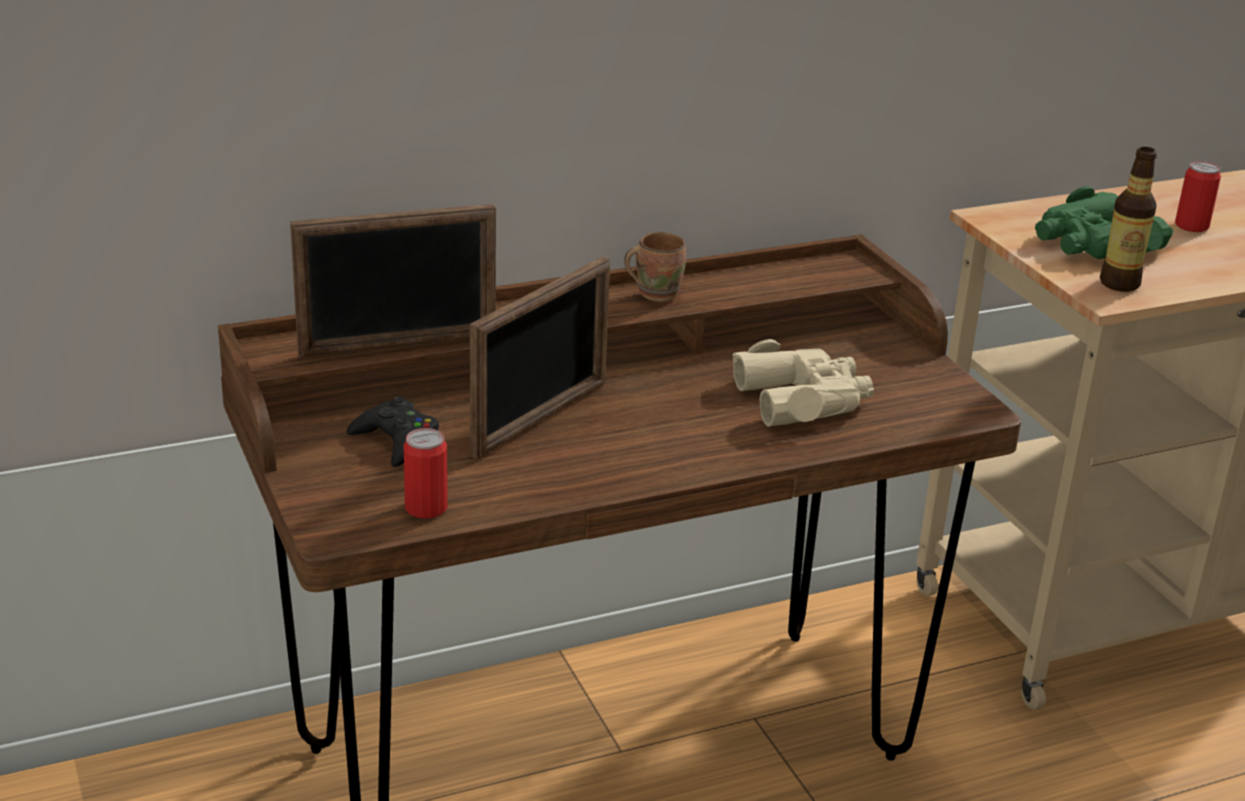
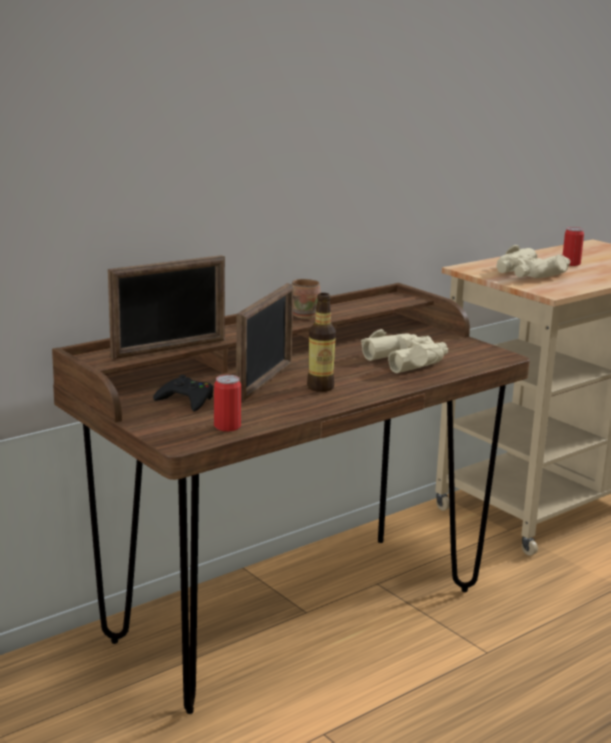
camera: 15 degrees left, 10 degrees down
green binoculars [1035,186,1173,259] -> beige binoculars [496,245,571,278]
bottle [1100,147,1157,292] -> bottle moved to [307,293,336,392]

